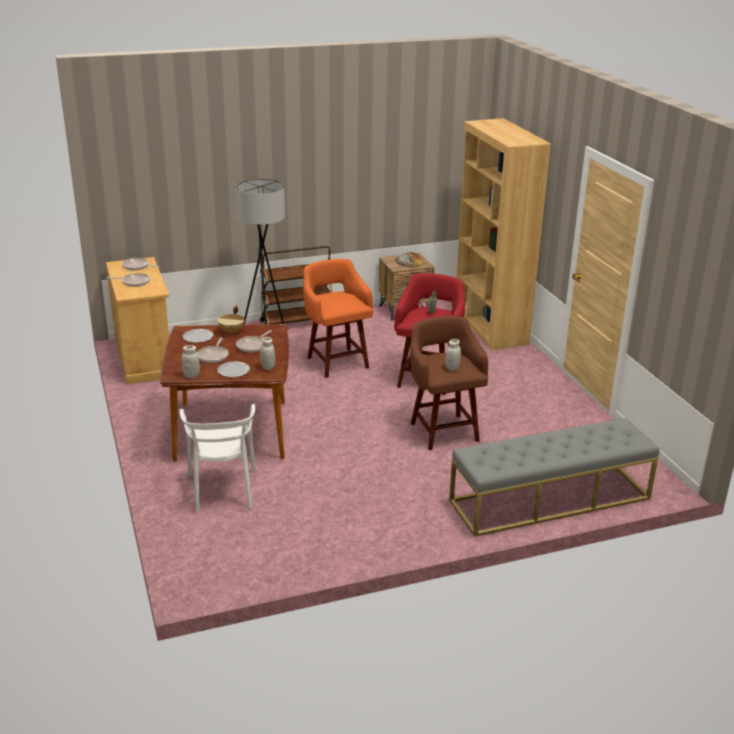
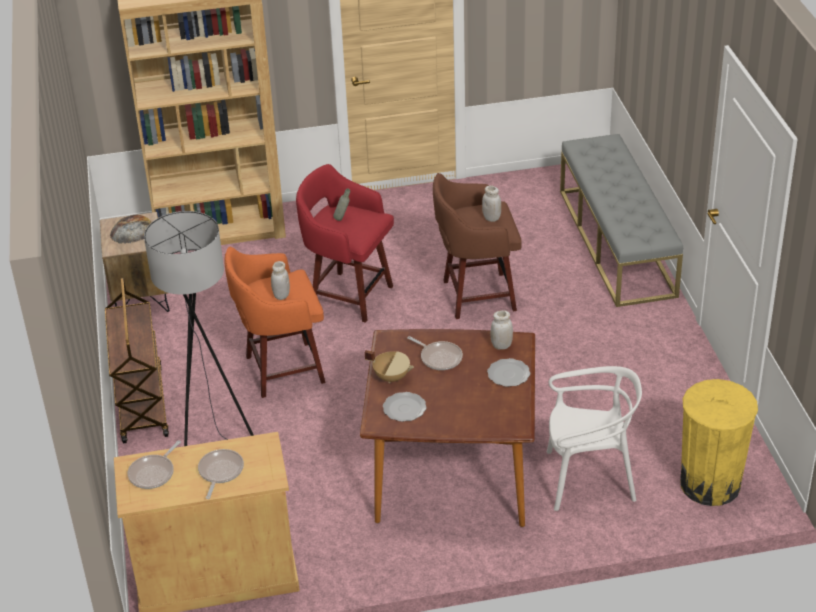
camera: 80 degrees left, 10 degrees up
white jar [182,345,200,378] -> white jar moved to [271,261,290,300]
frying pan [197,338,229,363] -> none
none -> yellow trash can [680,379,758,506]

